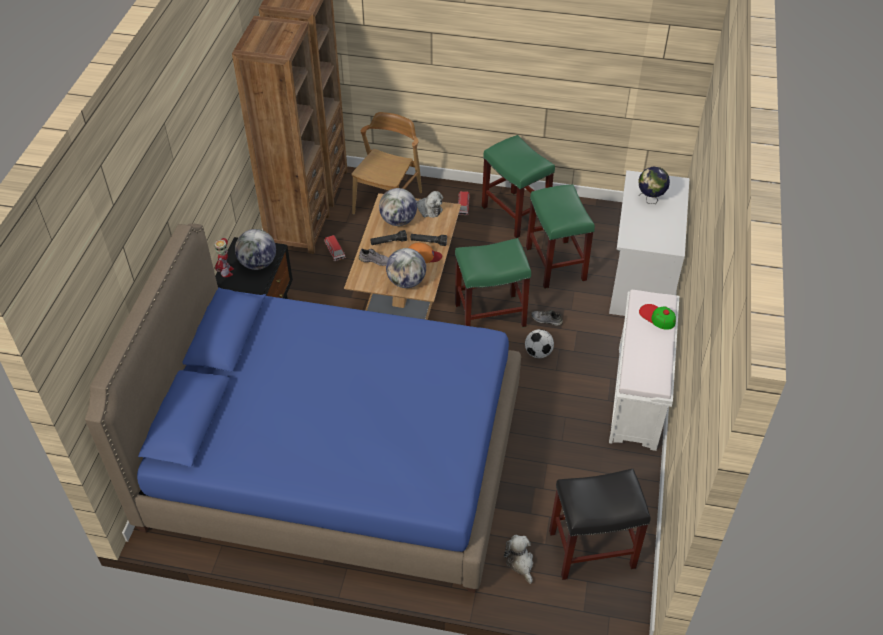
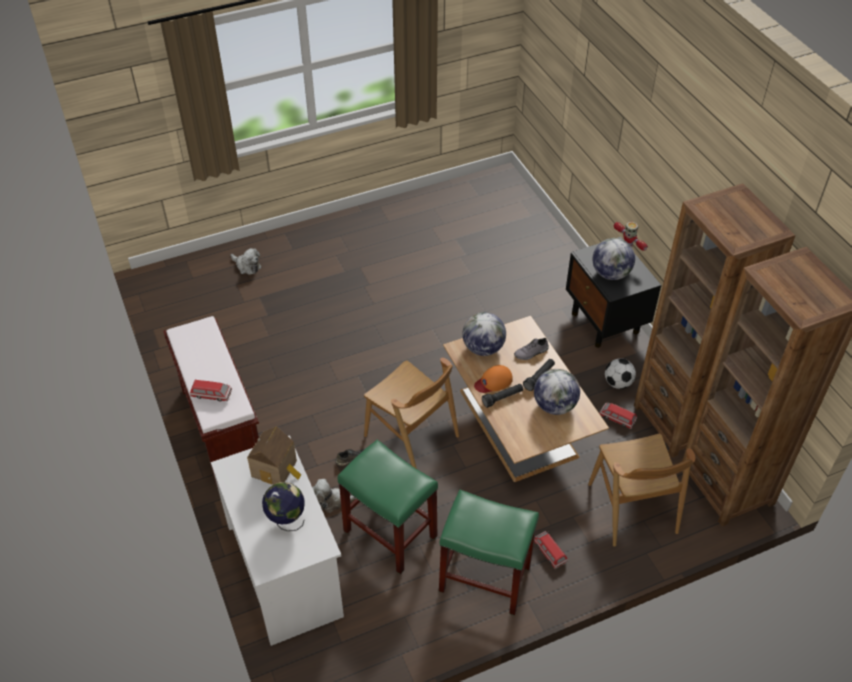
camera: 145 degrees right, 0 degrees up
blue bed [85,223,521,593] -> none
plush toy [416,191,443,218] -> plush toy moved to [312,479,356,513]
green stool [455,238,531,327] -> brown chair [364,358,459,469]
football [525,329,554,358] -> football moved to [605,358,636,389]
black stool [549,469,651,580] -> none
white bench [609,290,679,451] -> brown bench [163,316,259,488]
cap [639,304,676,330] -> toy car [190,379,232,401]
none -> toy house [247,426,301,484]

